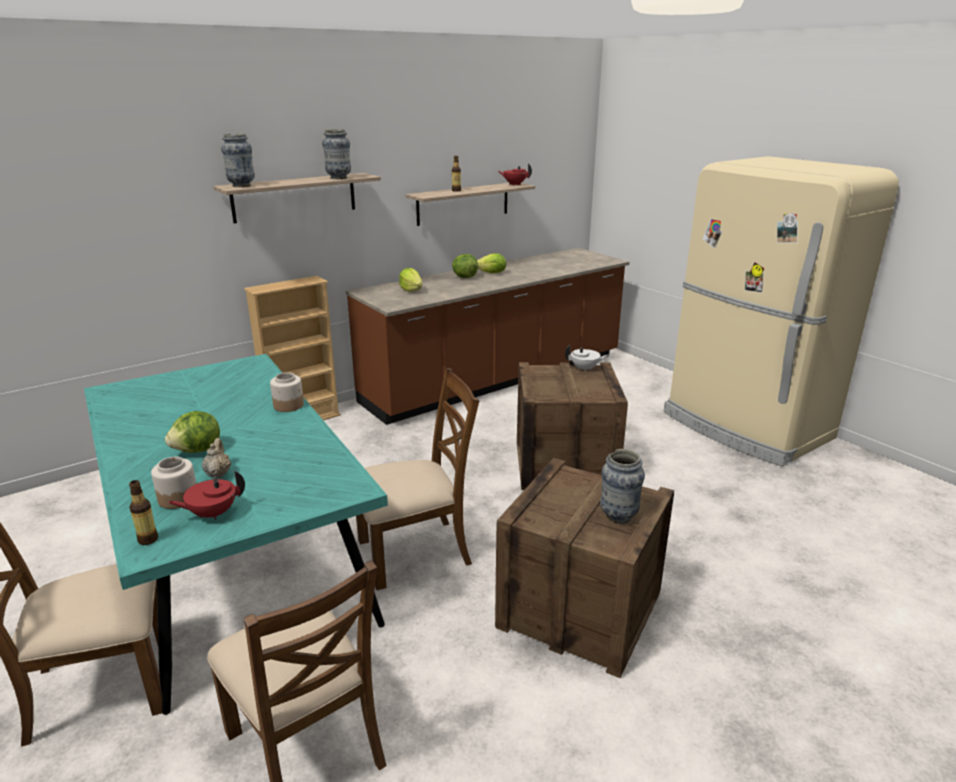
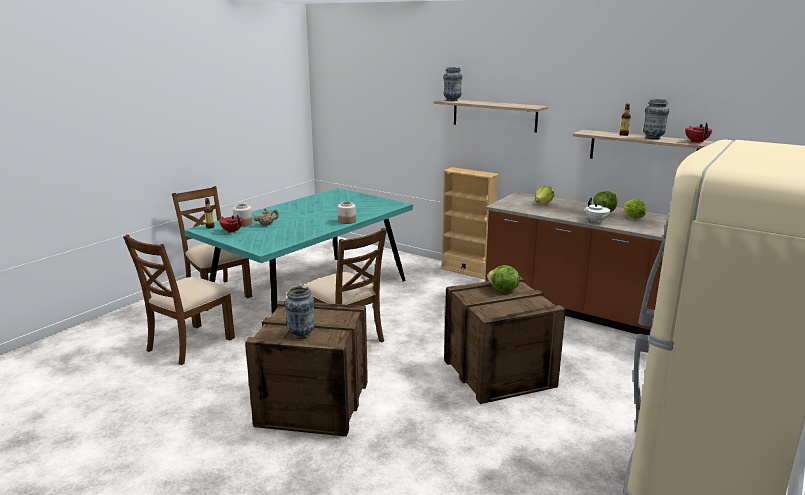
camera: 70 degrees right, 5 degrees down
lettuce [165,411,220,453] -> lettuce moved to [487,265,520,292]
vase [322,129,351,179] -> vase moved to [643,99,669,140]
white teapot [565,344,608,372] -> white teapot moved to [586,198,610,223]

